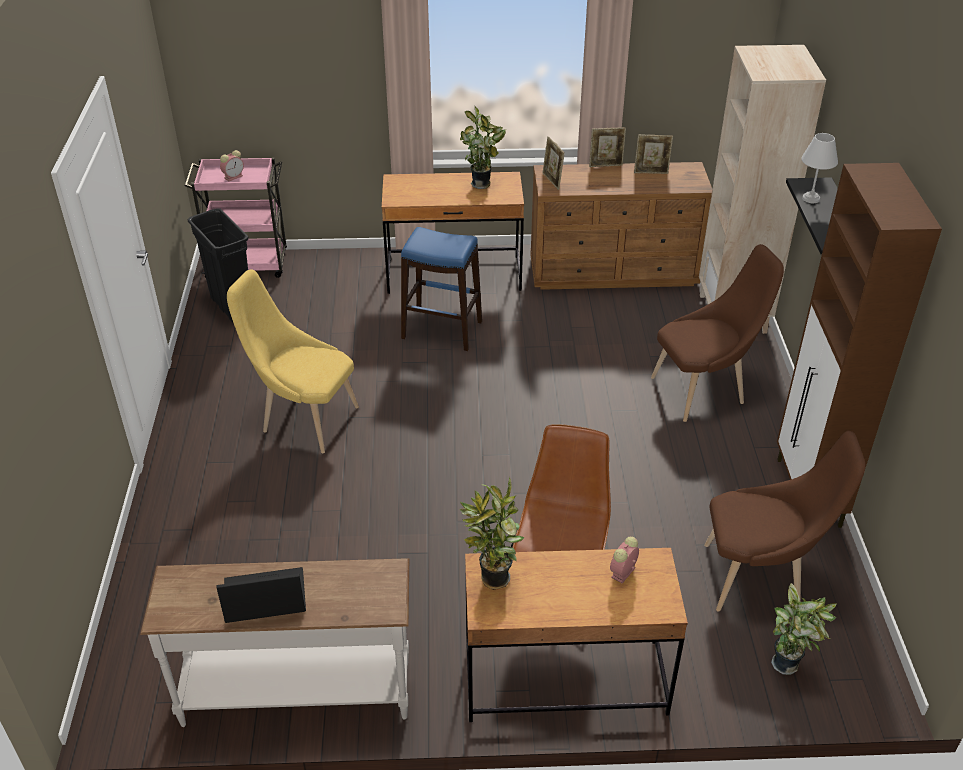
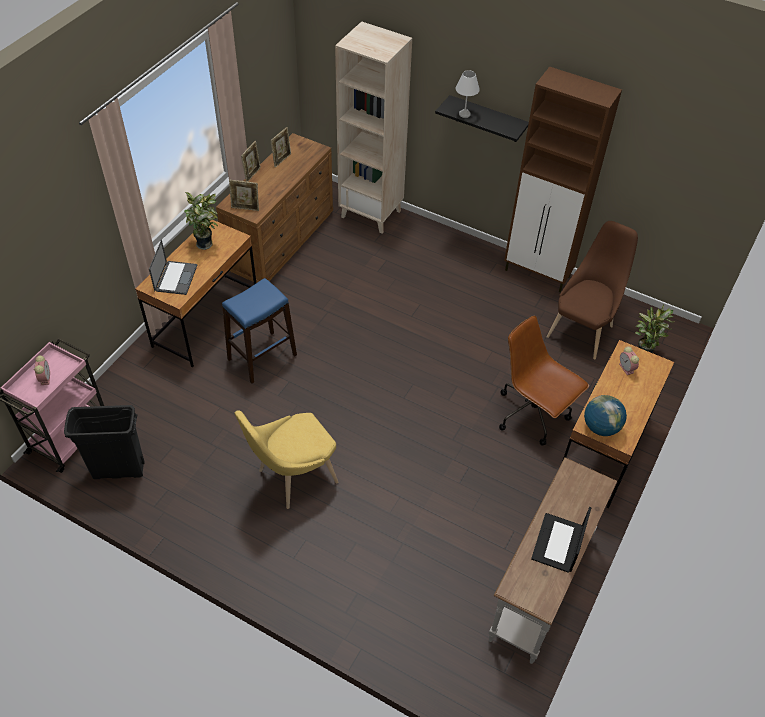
camera: 60 degrees left, 10 degrees up
potted plant [460,477,525,590] -> globe [584,395,627,436]
brown chair [651,244,784,422] -> none
none -> laptop [149,240,197,295]

